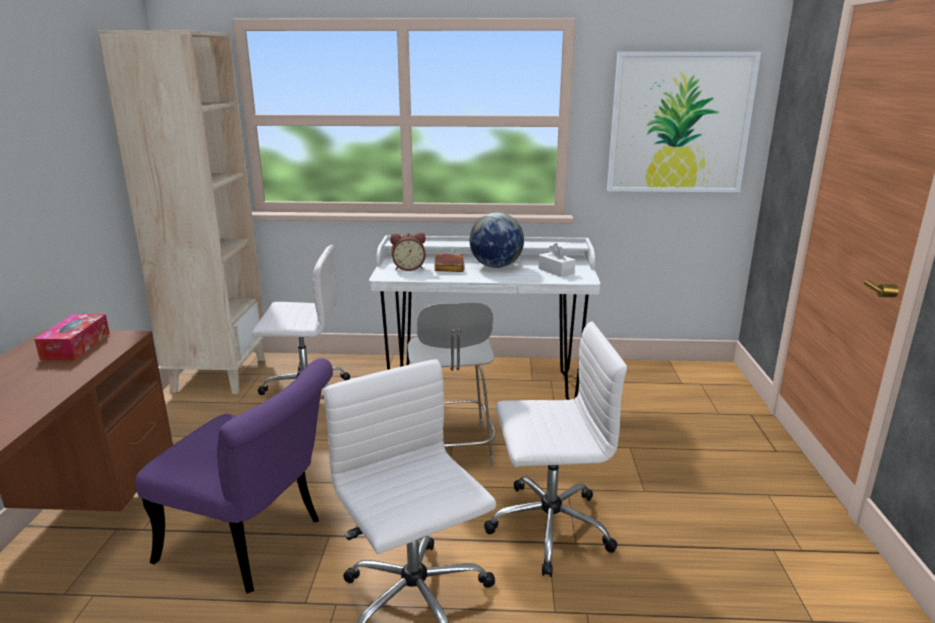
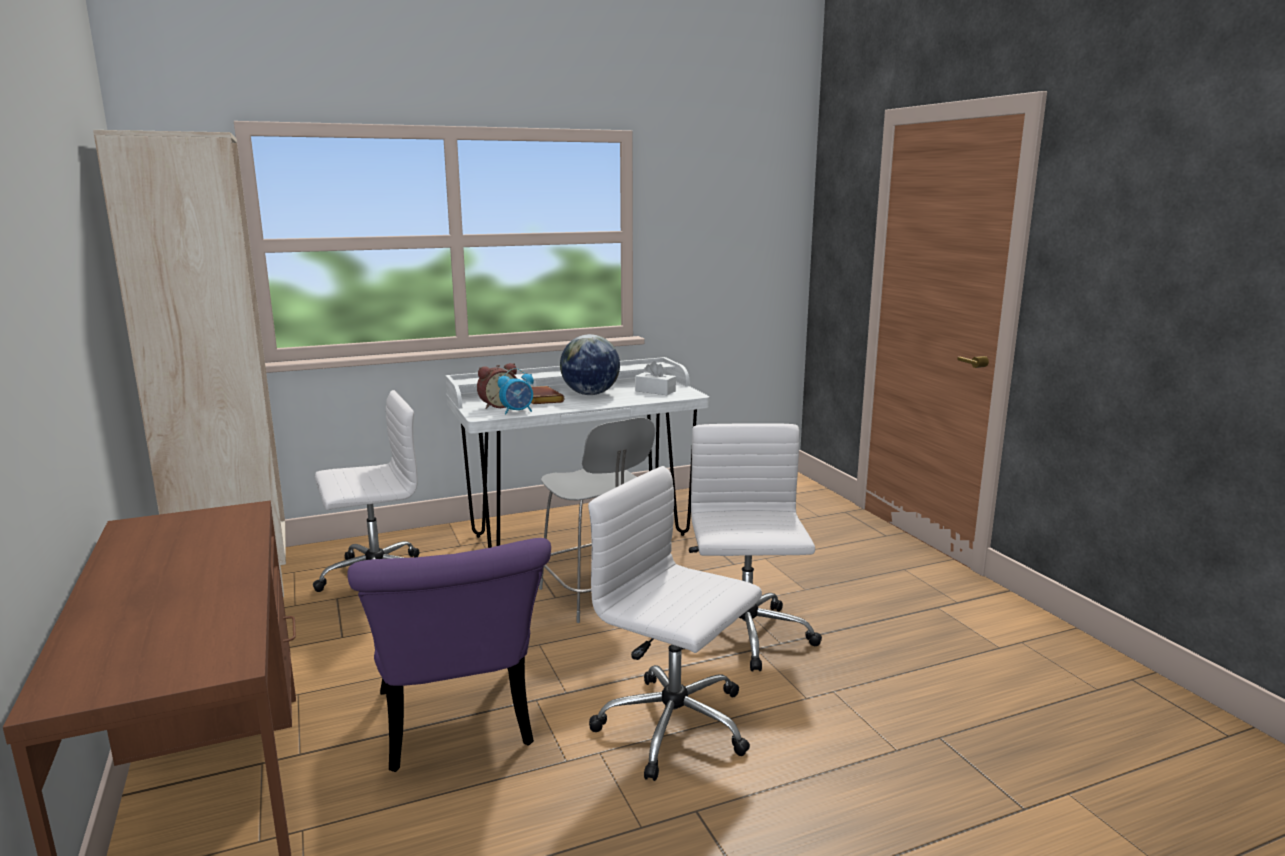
camera: 25 degrees left, 5 degrees down
tissue box [34,314,110,360] -> none
purple chair [135,358,333,593] -> purple chair turned 75 degrees clockwise [347,538,551,772]
white office chair [484,322,627,577] -> white office chair turned 60 degrees counterclockwise [682,423,822,672]
picture [607,52,761,192] -> none
none -> alarm clock [498,368,534,415]

